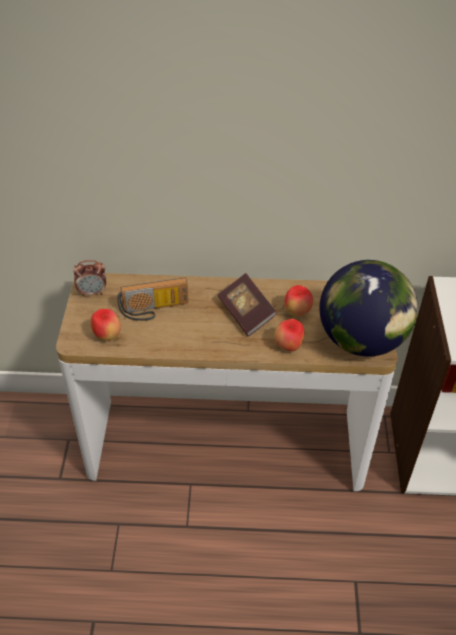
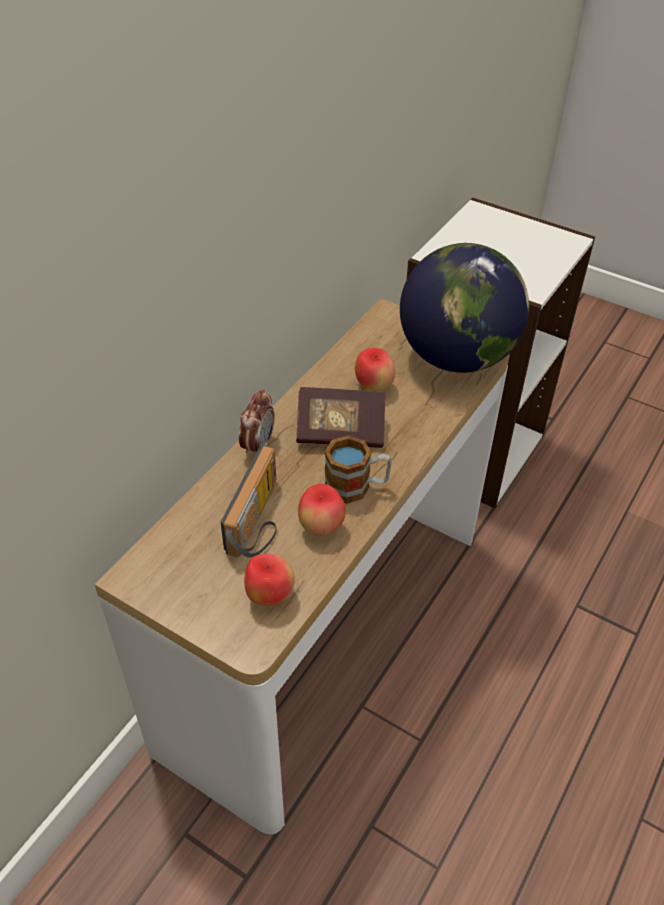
camera: 60 degrees left, 0 degrees up
alarm clock [73,260,106,297] -> alarm clock moved to [239,389,275,453]
apple [274,319,304,351] -> apple moved to [298,484,346,536]
none -> mug [325,435,392,504]

